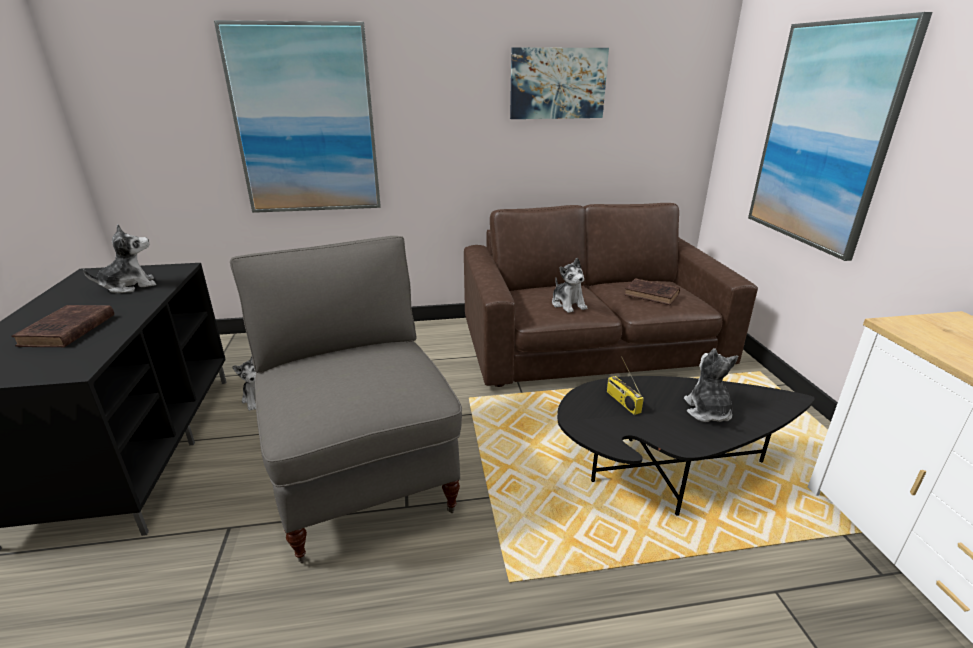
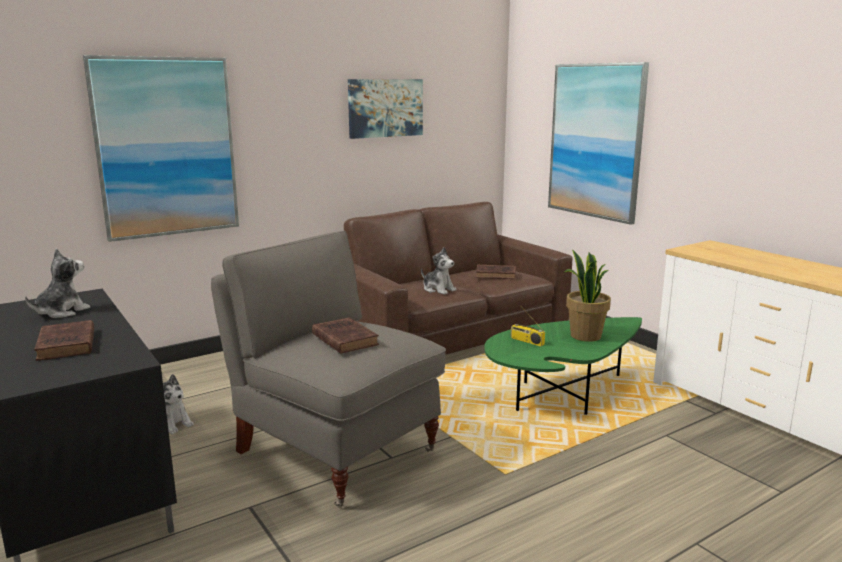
camera: 25 degrees left, 10 degrees down
black coffee table [557,376,815,516] -> green coffee table [484,317,642,415]
plush toy [684,348,738,422] -> potted plant [563,250,611,342]
none -> brown book [312,317,379,354]

